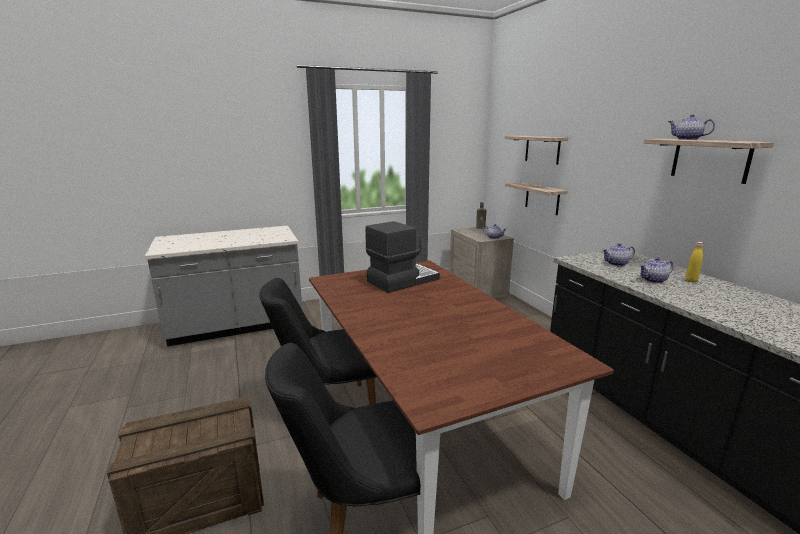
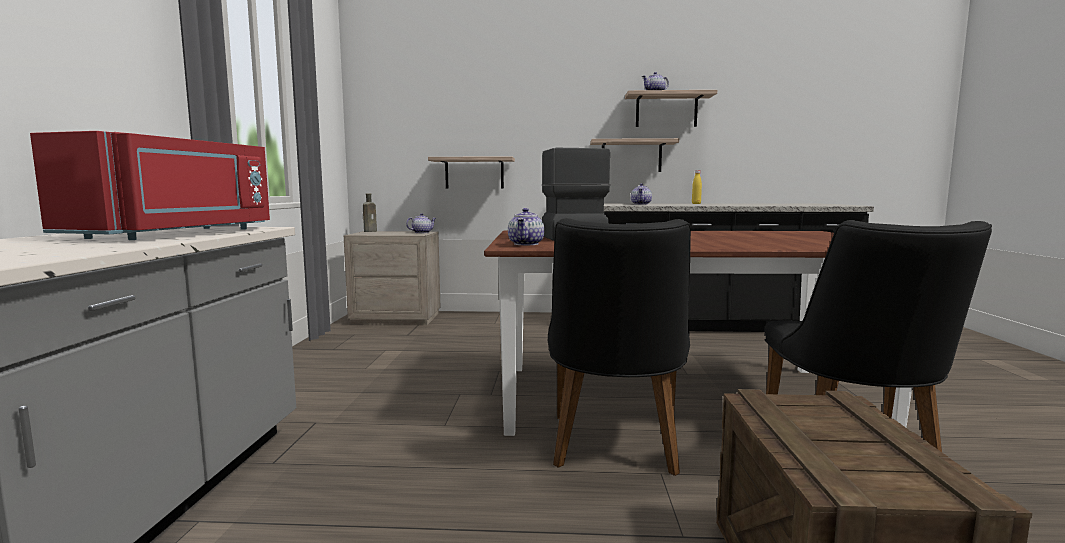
camera: 65 degrees left, 10 degrees down
shelf [505,136,568,165] -> shelf moved to [590,138,679,172]
teapot [639,257,673,283] -> teapot moved to [508,208,544,245]
none -> red microwave [30,131,270,240]

